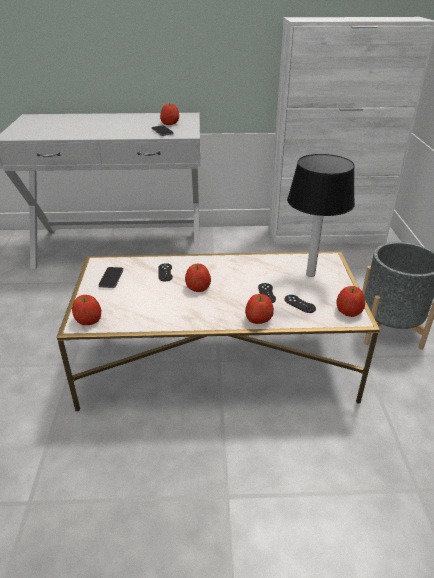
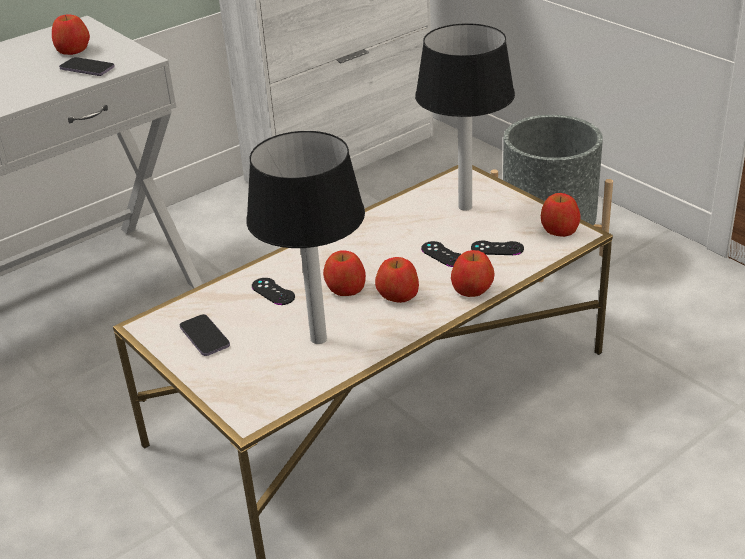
camera: 35 degrees left, 0 degrees up
apple [72,295,101,325] -> apple moved to [375,257,419,303]
none -> table lamp [246,131,365,344]

